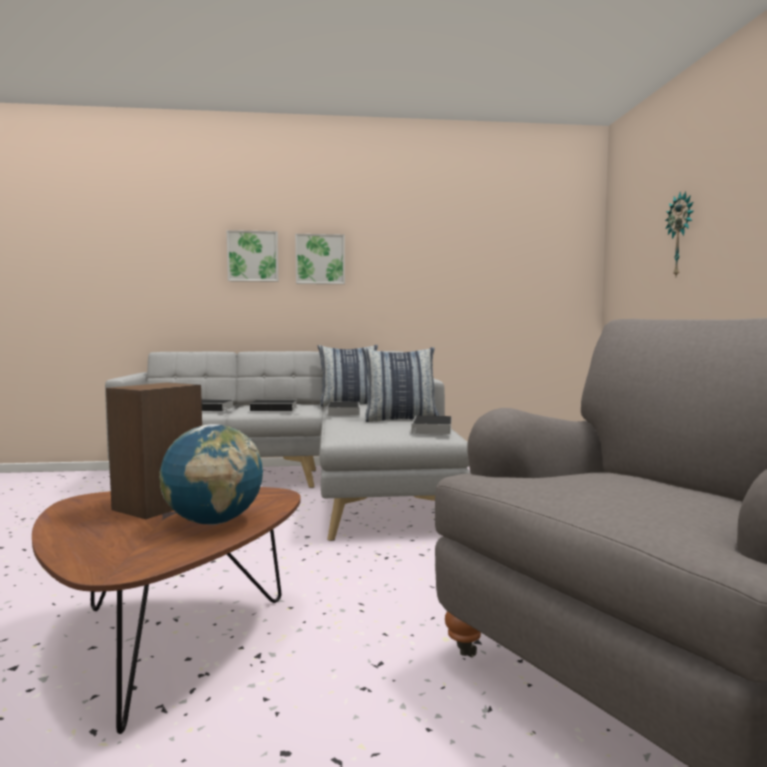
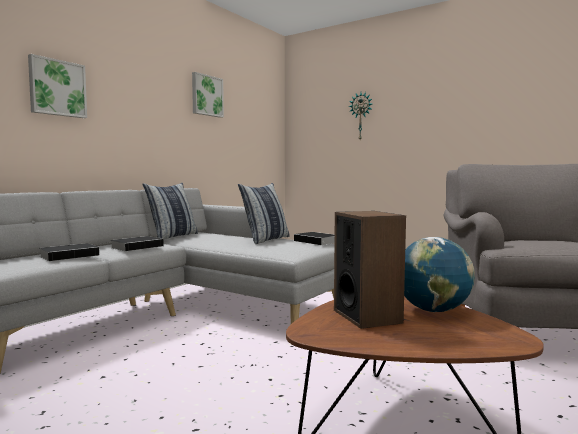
camera: 50 degrees left, 0 degrees up
picture [295,234,345,284] -> picture moved to [192,72,224,118]
book [327,402,360,416] -> none

